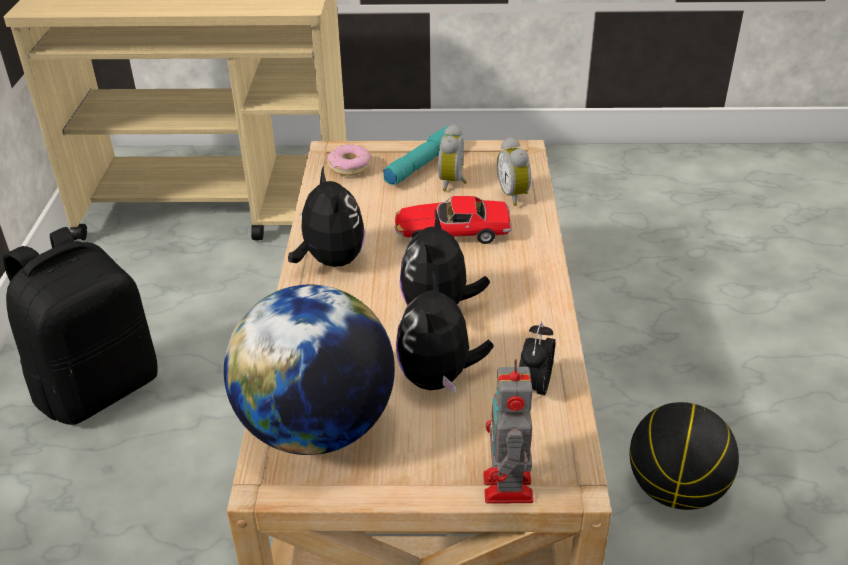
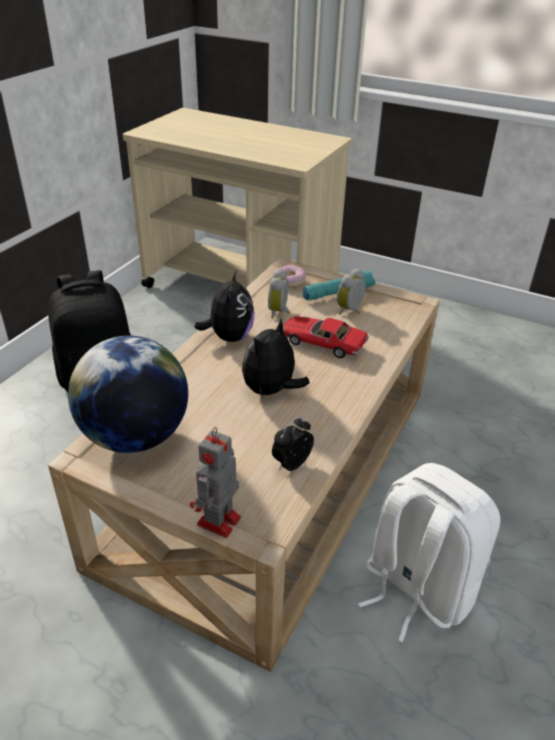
camera: 25 degrees right, 0 degrees up
plush toy [396,271,494,394] -> none
alarm clock [497,137,531,206] -> alarm clock moved to [268,269,289,319]
basketball [630,402,739,510] -> white backpack [358,463,500,642]

